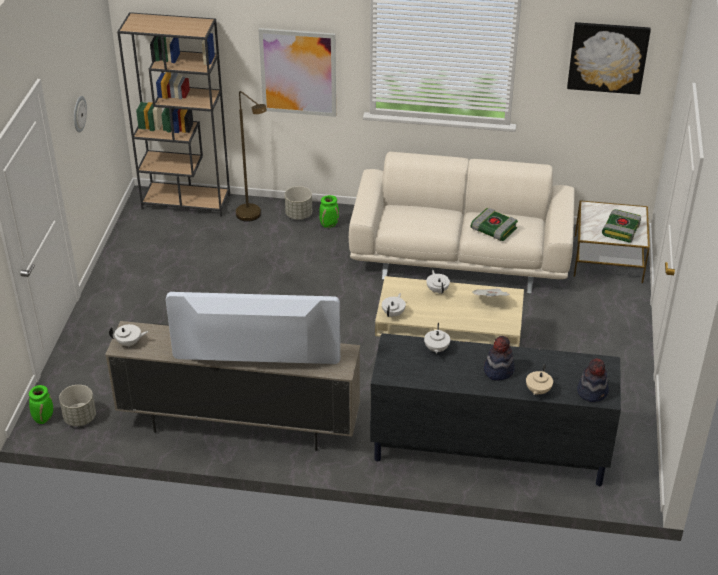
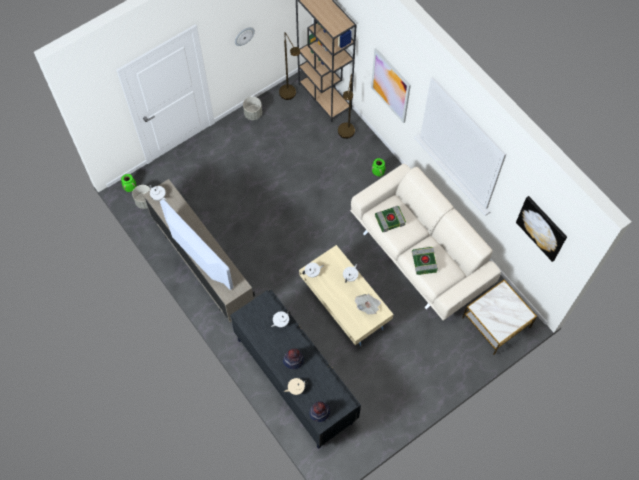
camera: 45 degrees right, 25 degrees up
grey planter [285,186,312,220] -> grey planter moved to [243,97,262,120]
book [602,209,641,243] -> book moved to [375,206,406,232]
none -> brown floor lamp [279,32,300,100]

